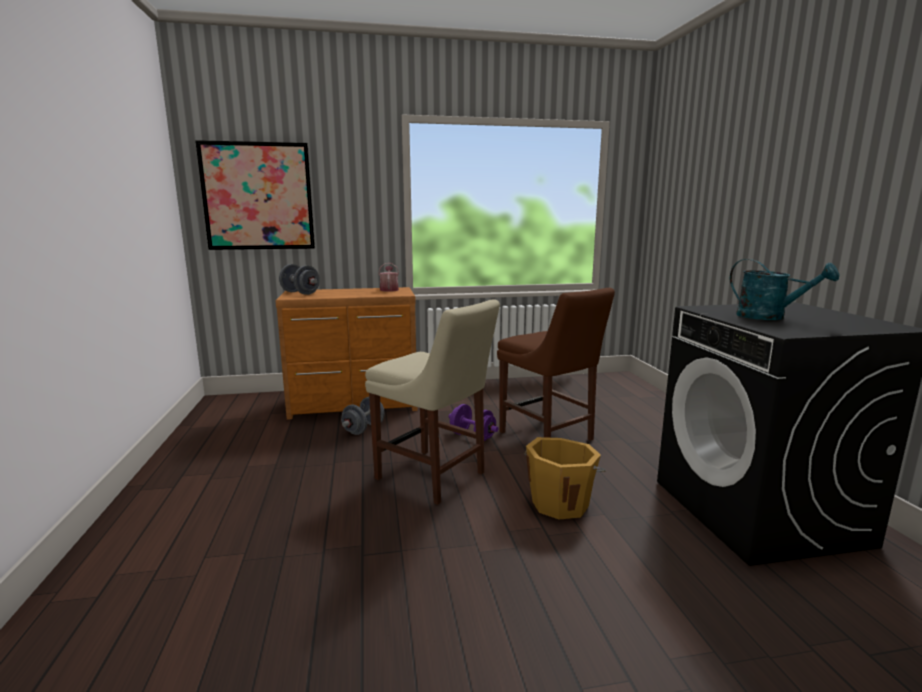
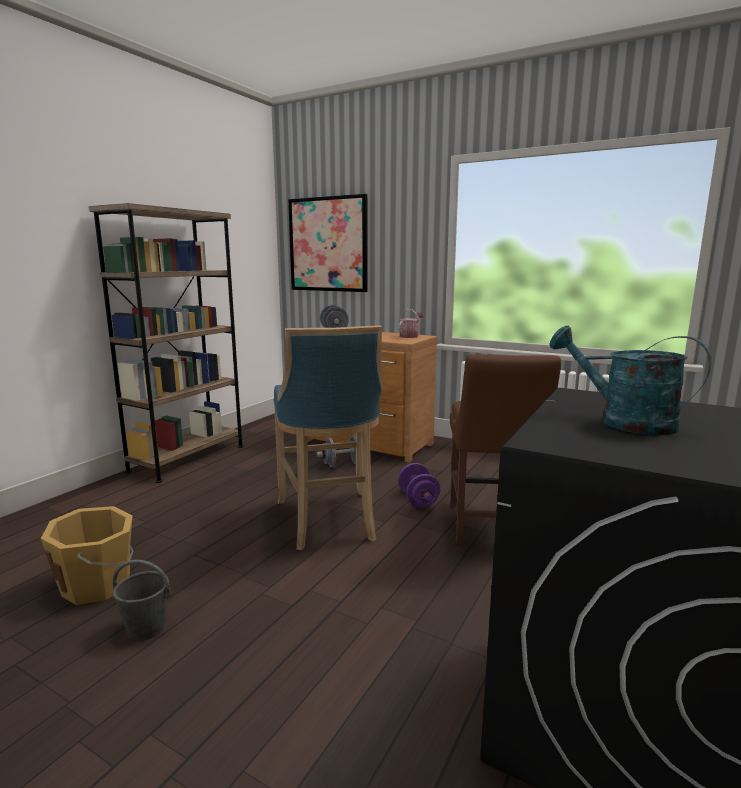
camera: 40 degrees right, 0 degrees up
beige chair [365,299,500,505] -> blue stool [274,325,383,550]
orange bucket [525,437,606,519] -> orange bucket moved to [41,506,134,605]
turquoise watering can [730,259,839,320] -> turquoise watering can turned 135 degrees clockwise [549,326,711,435]
none -> brown bookcase [89,203,244,483]
none -> grey bucket [112,560,171,641]

